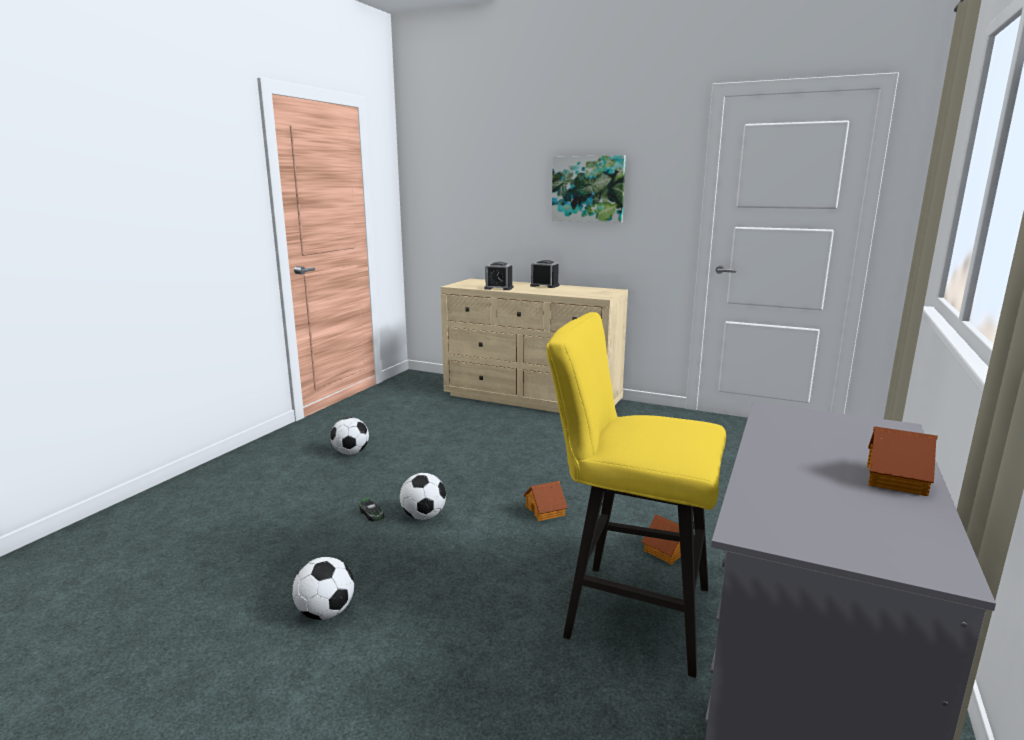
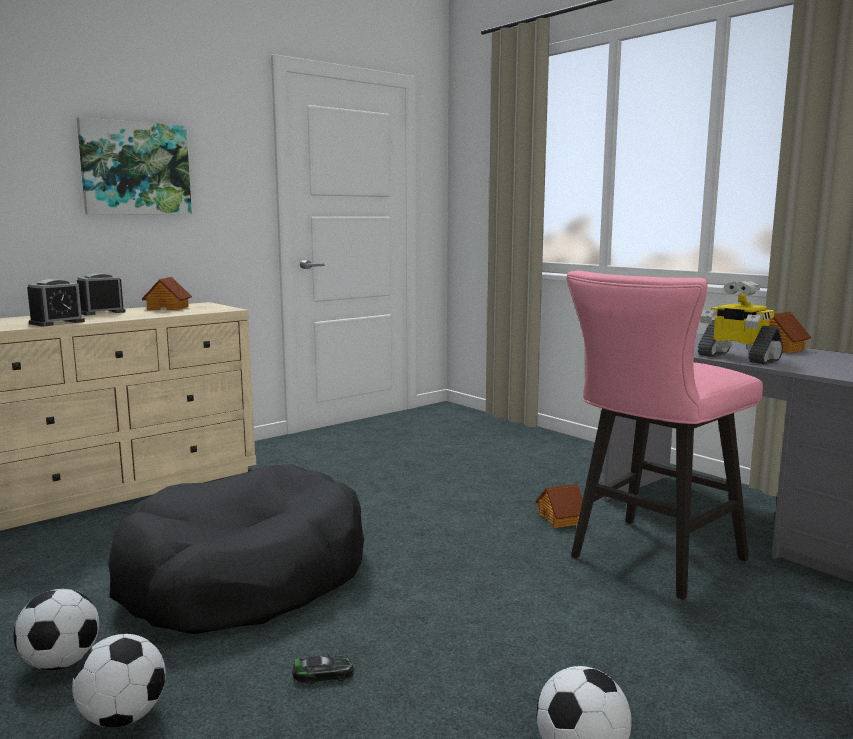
camera: 65 degrees left, 5 degrees down
football [400,473,446,520] -> football moved to [72,634,166,727]
toy house [523,481,568,521] -> toy house moved to [141,277,192,310]
yellow stool [547,312,726,678] -> pink stool [567,270,763,600]
none -> black dog bed [108,464,365,634]
none -> toy robot [698,281,783,365]

